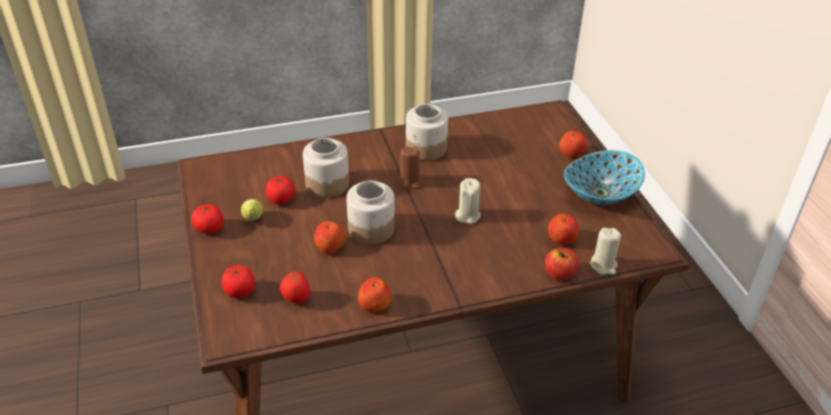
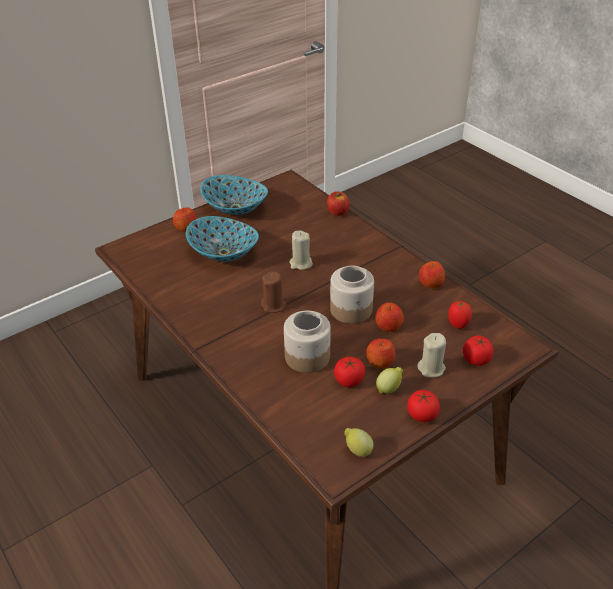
camera: 110 degrees left, 0 degrees up
jar [406,104,448,160] -> none
apple [548,214,579,245] -> apple moved to [366,339,395,369]
beige candle [590,228,621,275] -> beige candle moved to [417,333,446,377]
none -> bowl [186,216,259,262]
none -> lemon [344,428,374,457]

